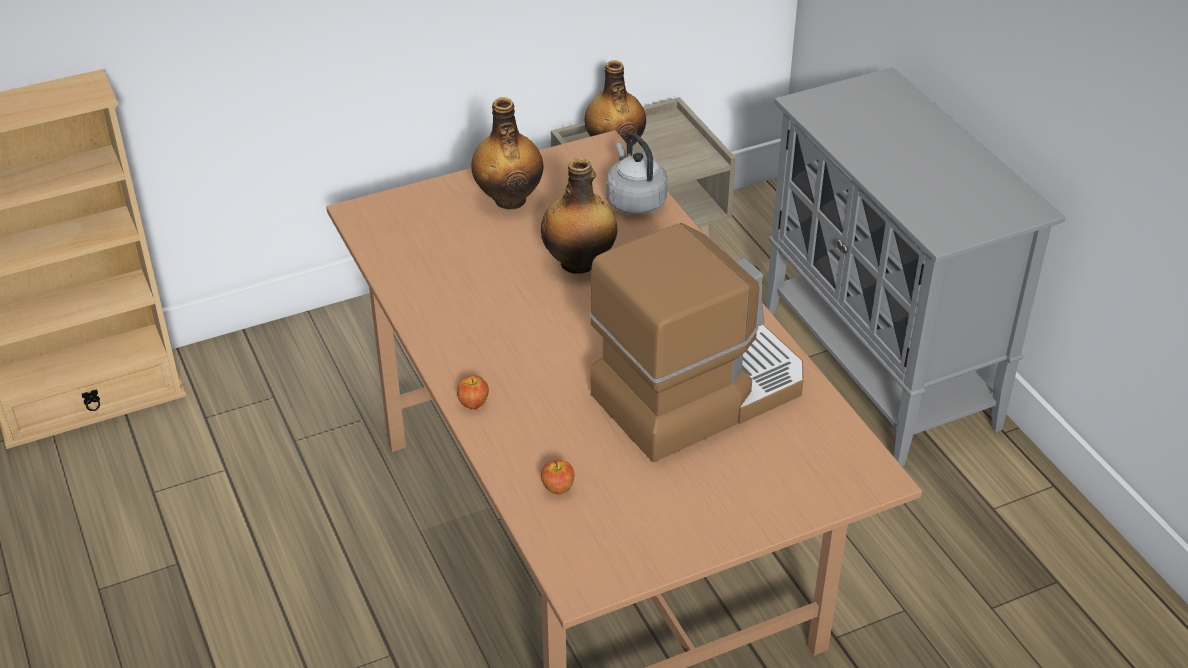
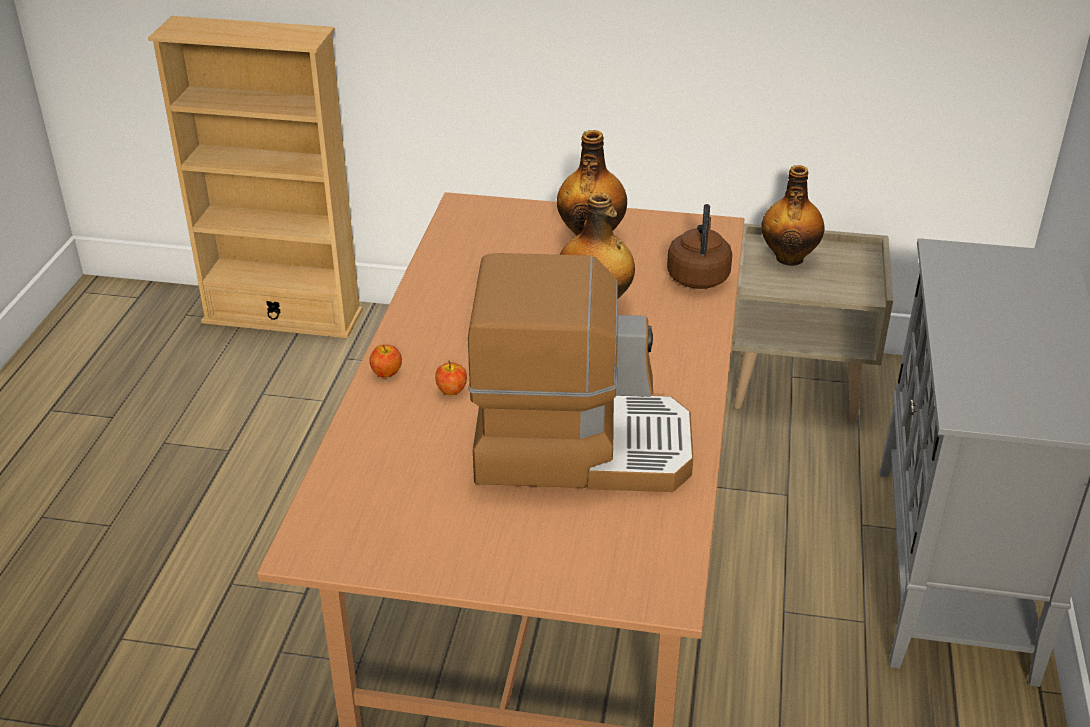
camera: 35 degrees right, 5 degrees down
apple [541,460,574,495] -> apple moved to [435,360,467,395]
grey kettle [606,133,668,214] -> brown kettle [667,204,732,289]

